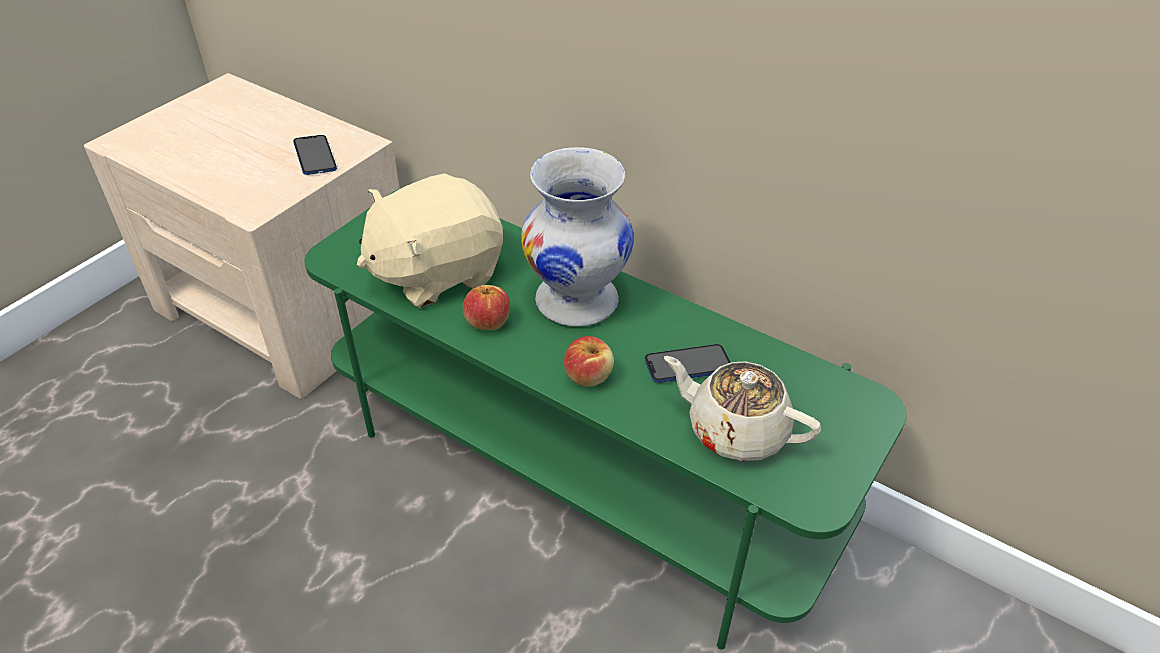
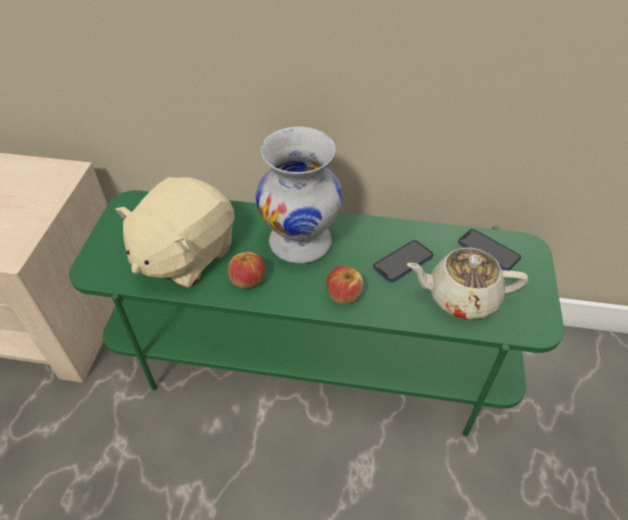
camera: 25 degrees left, 5 degrees up
phone [293,135,337,175] -> phone moved to [458,229,521,271]

